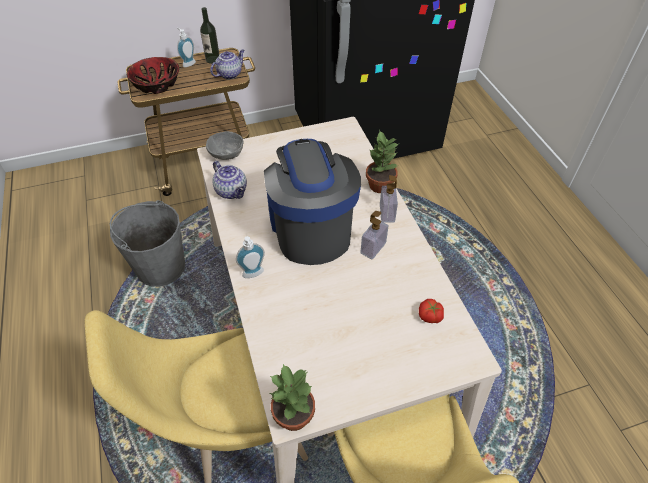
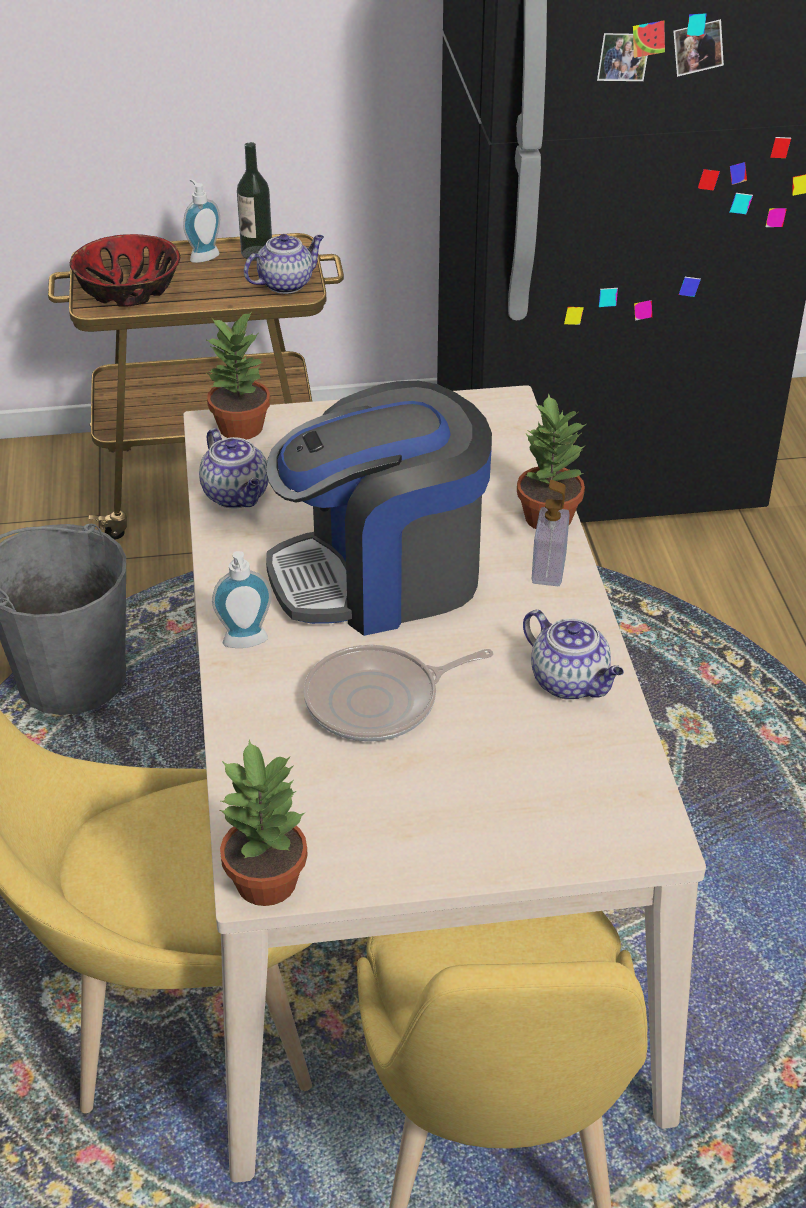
camera: 10 degrees right, 10 degrees down
grey bowl [206,131,243,160] -> potted plant [205,311,270,440]
coffee machine [264,139,361,265] -> coffee machine turned 105 degrees counterclockwise [266,381,492,636]
soap dispenser [360,211,388,259] -> none
tomato [419,299,444,323] -> none
none -> frying pan [304,645,493,742]
none -> teapot [523,610,624,700]

